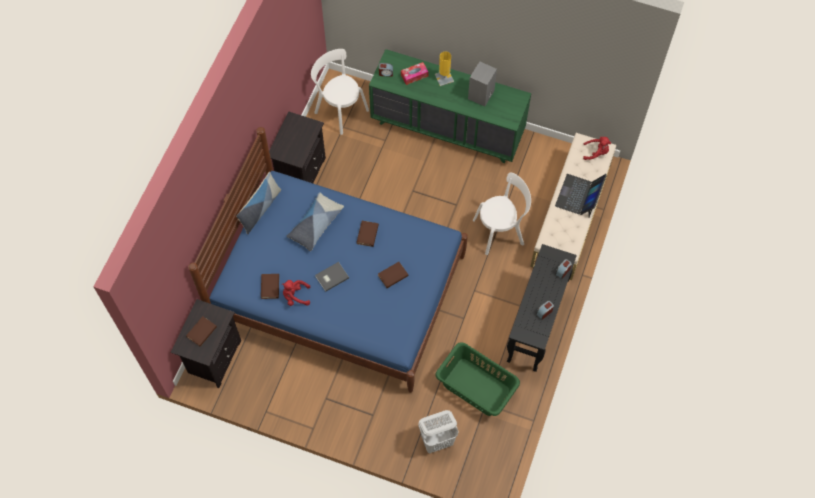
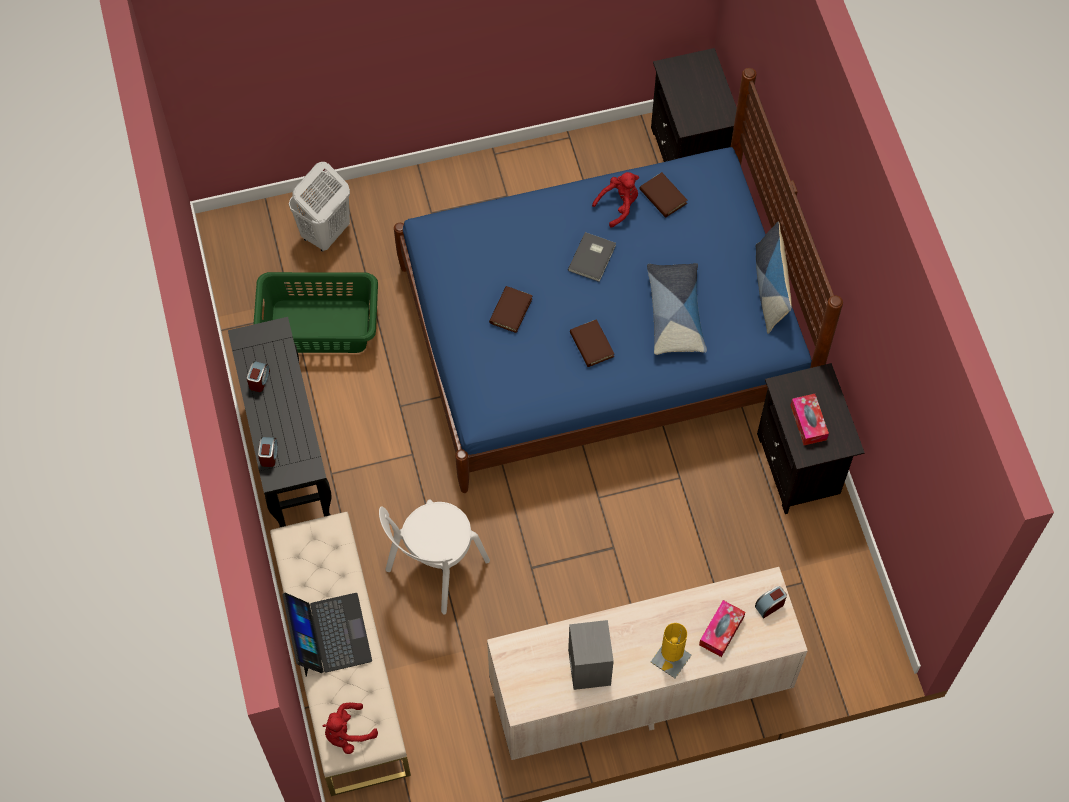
camera: 145 degrees right, 0 degrees up
brown book [186,316,217,346] -> none
white chair [311,49,369,135] -> none
green dresser [369,49,531,163] -> beige dresser [487,567,808,760]
none -> tissue box [790,394,829,445]

